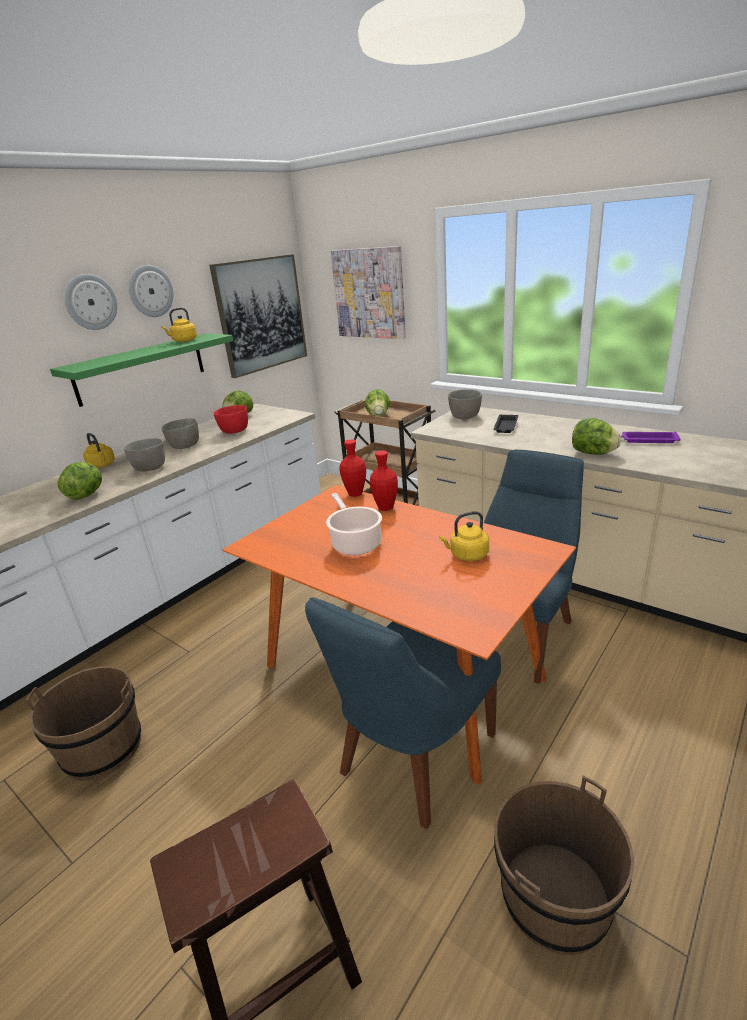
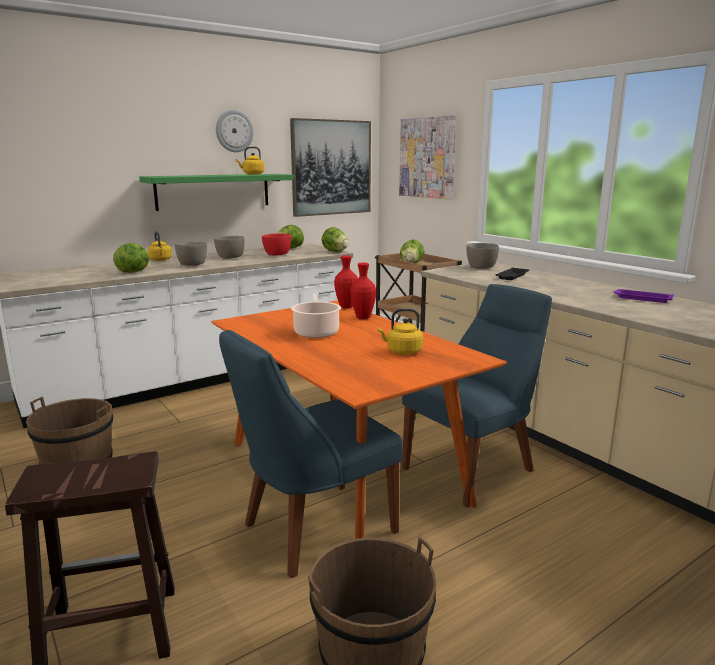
camera: 15 degrees right, 10 degrees down
wall clock [64,274,117,330] -> none
lettuce [572,418,621,455] -> lettuce moved to [322,227,349,252]

